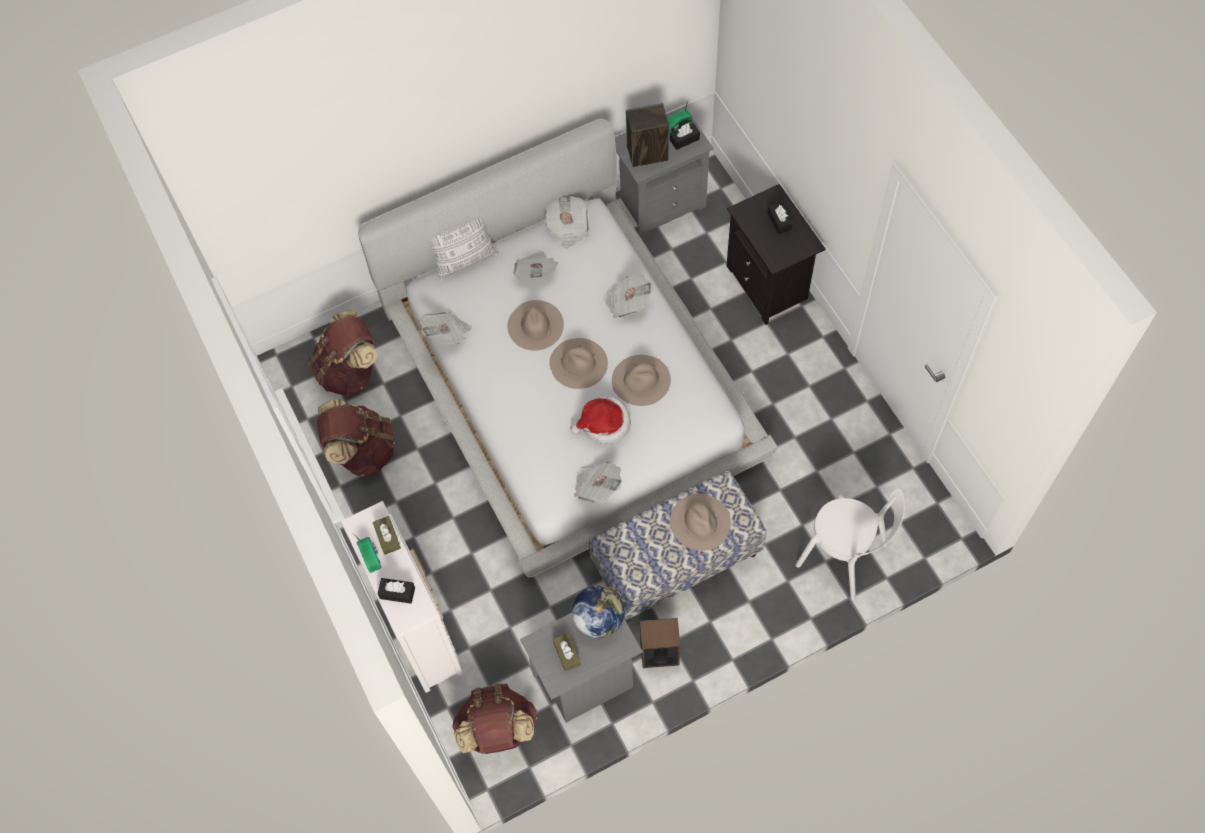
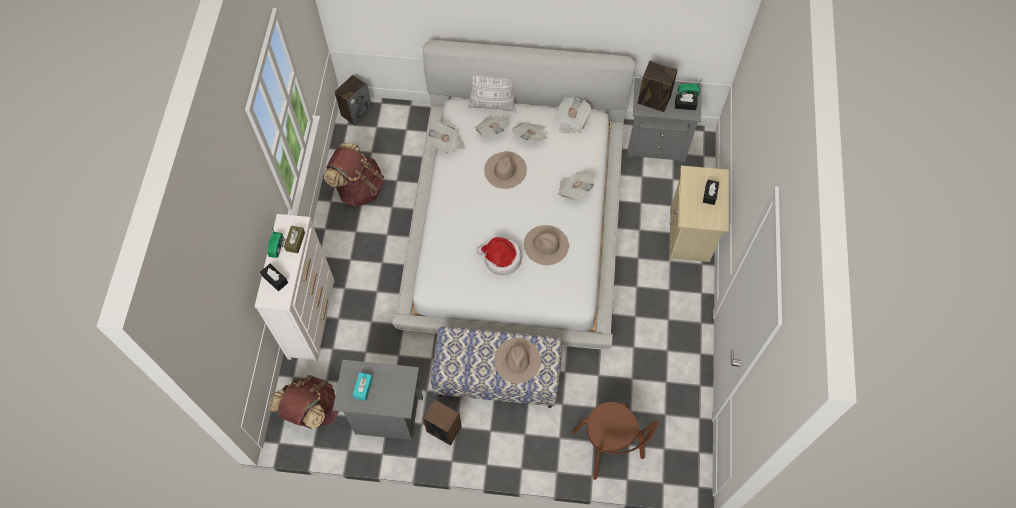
camera: 30 degrees right, 0 degrees up
brown backpack [308,310,377,397] -> none
beige hat [549,338,608,389] -> none
brown tissue box [553,633,581,671] -> turquoise tissue box [353,372,373,401]
globe [572,585,625,638] -> none
newspaper [574,462,622,504] -> newspaper moved to [475,115,510,137]
black nightstand [727,184,826,325] -> beige nightstand [669,166,729,263]
white chair [795,488,905,601] -> brown chair [572,402,658,480]
none -> speaker [335,75,372,126]

